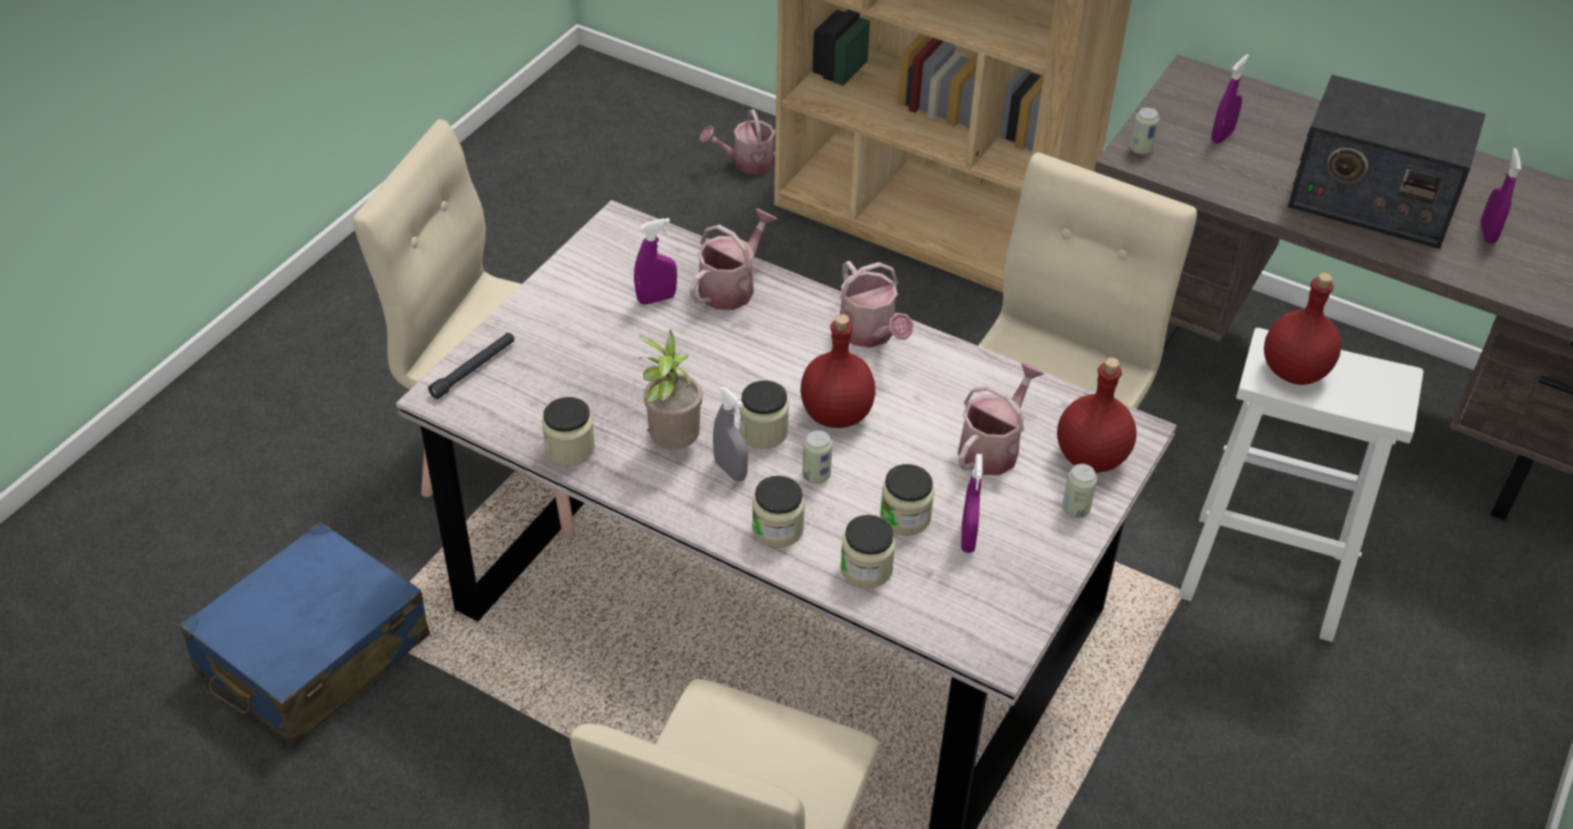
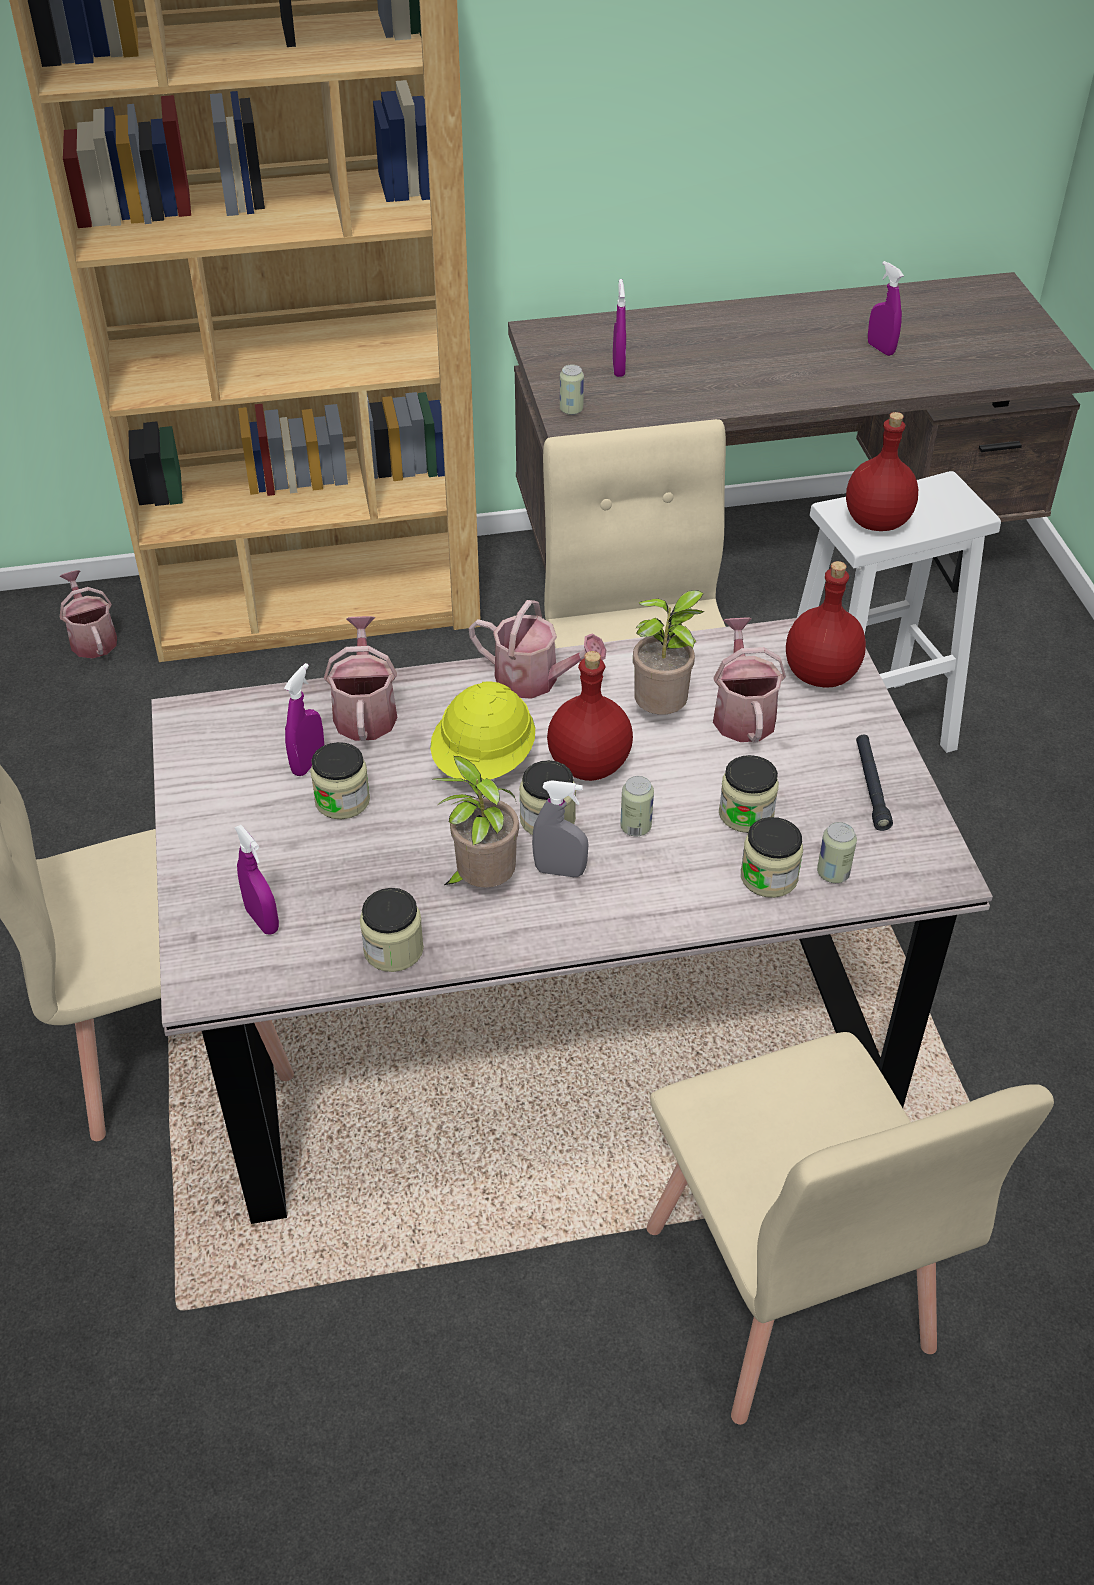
camera: 40 degrees left, 0 degrees up
blue suitcase [180,522,430,747] -> none
black flashlight [428,333,514,399] -> black flashlight moved to [856,735,893,831]
watering can [700,109,776,174] -> watering can turned 120 degrees clockwise [60,570,117,658]
jar [752,476,805,548] -> jar moved to [310,742,370,819]
purple spray bottle [961,454,983,553] -> purple spray bottle moved to [234,825,279,935]
can [1062,464,1097,518] -> can moved to [817,822,857,883]
radio [1288,75,1486,249] -> none
none -> yellow hard hat [430,681,535,780]
none -> potted plant [633,590,704,715]

